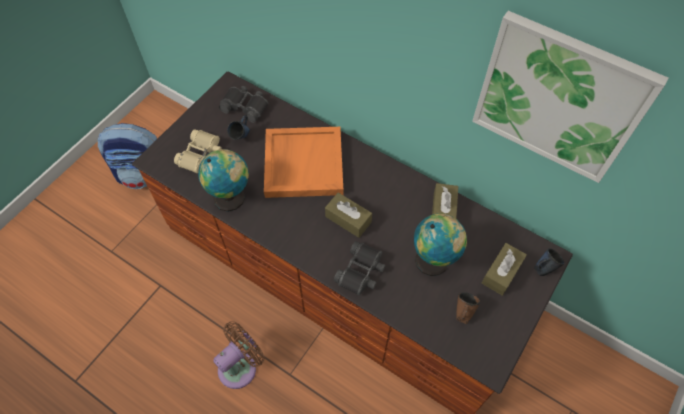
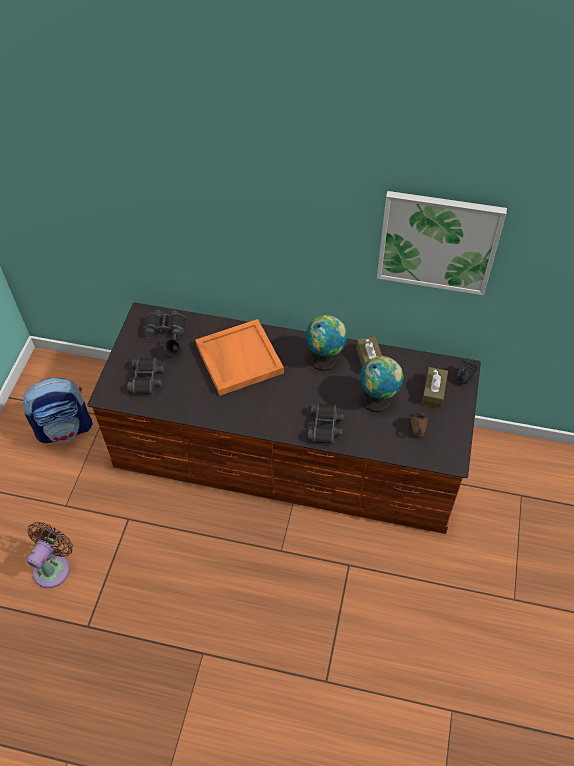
camera: 20 degrees left, 5 degrees down
beige binoculars [174,129,222,173] -> black binoculars [127,358,164,394]
globe [198,149,249,212] -> globe moved to [306,315,347,371]
brown fan [213,321,265,389] -> brown fan moved to [27,522,73,588]
brown tissue box [325,192,372,238] -> none

